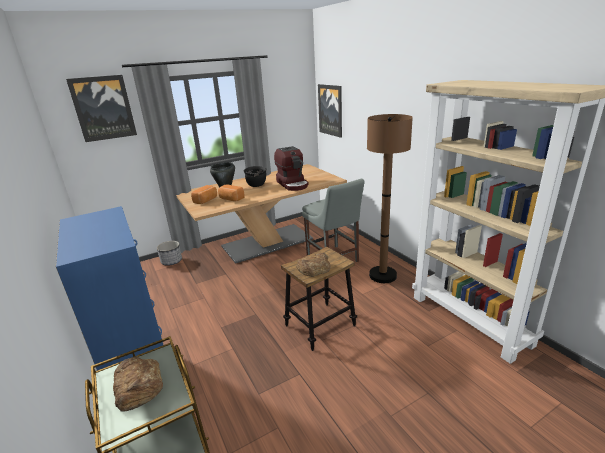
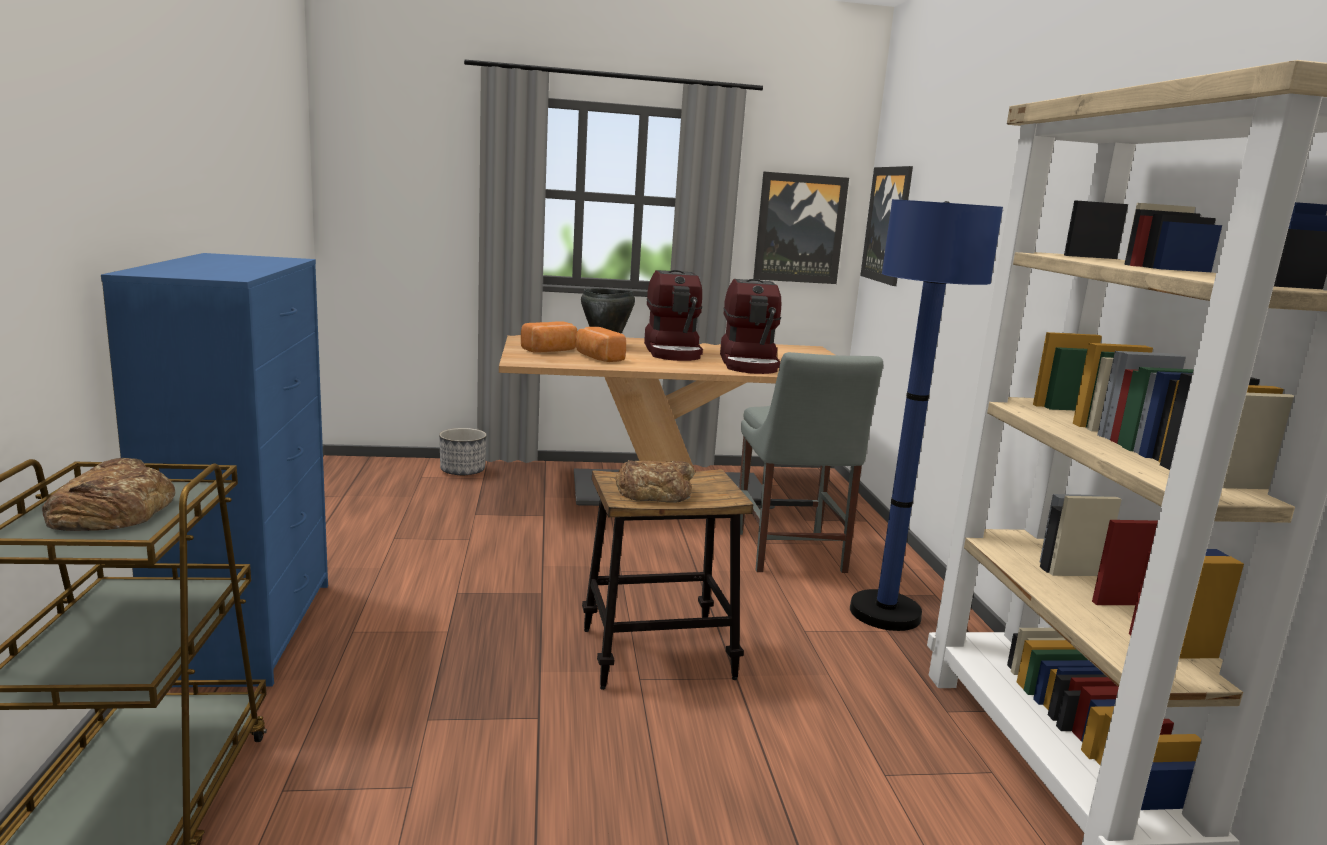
camera: 20 degrees right, 10 degrees down
picture [66,75,137,142] -> picture moved to [753,172,849,284]
black cooking pot [244,166,266,187] -> coffee machine [644,270,703,361]
brown floor lamp [367,114,413,283] -> blue floor lamp [850,199,1003,631]

